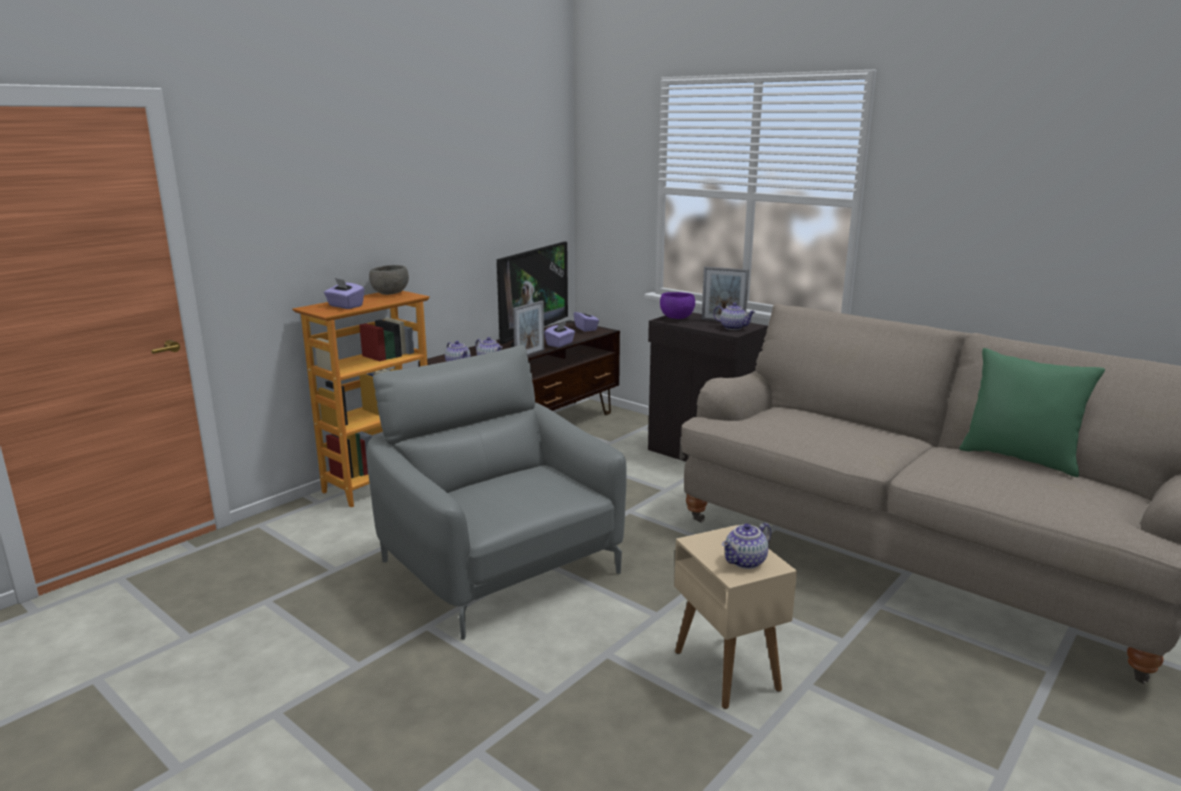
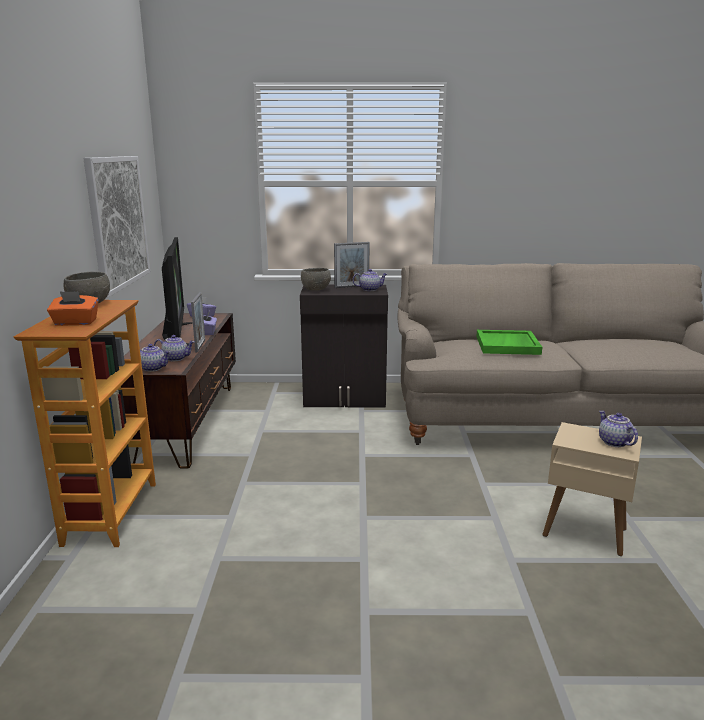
camera: 40 degrees left, 0 degrees up
purple tissue box [324,278,365,309] -> orange tissue box [47,291,98,326]
grey armchair [367,345,627,640] -> none
purple bowl [660,292,695,319] -> grey bowl [301,268,331,291]
teapot [722,523,771,569] -> teapot turned 150 degrees clockwise [599,411,638,447]
green pillow [959,348,1105,477] -> none
none -> picture [83,156,150,298]
none -> green tray [476,330,542,355]

